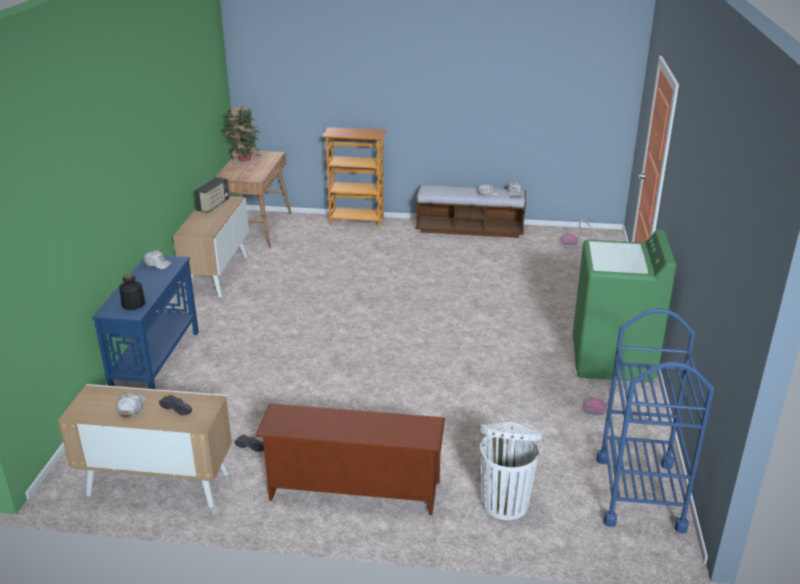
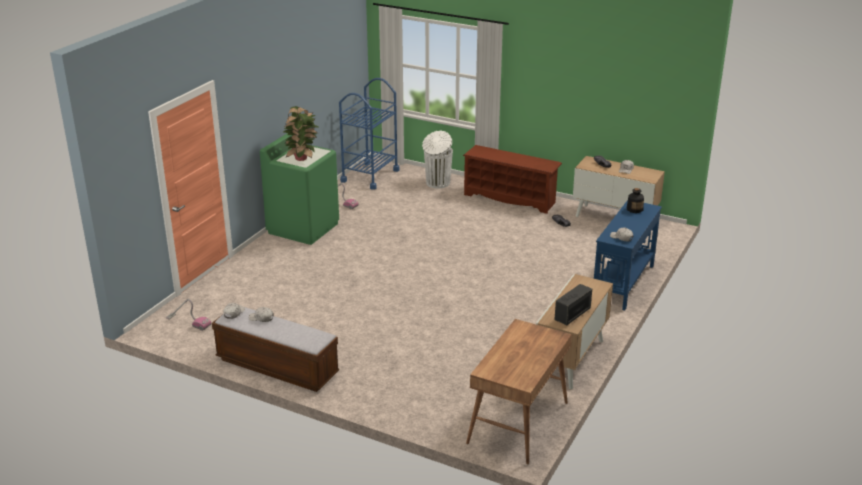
camera: 160 degrees left, 0 degrees up
potted plant [221,105,261,162] -> potted plant moved to [283,106,320,161]
bookcase [322,127,386,229] -> none

